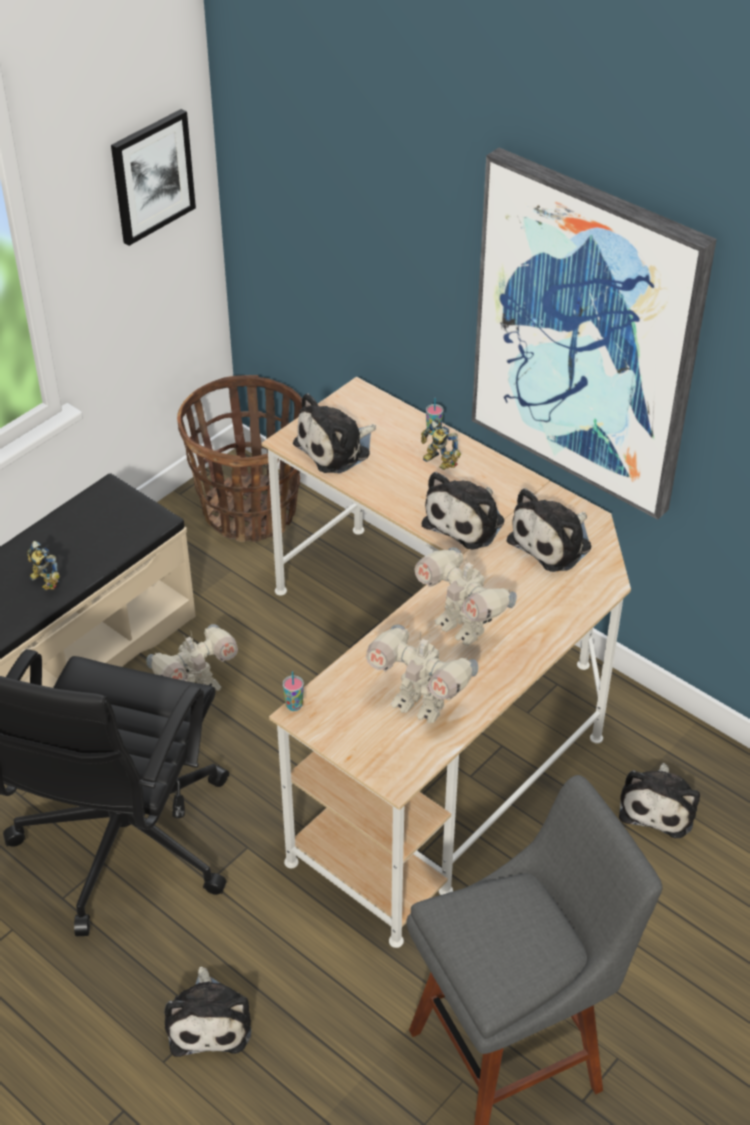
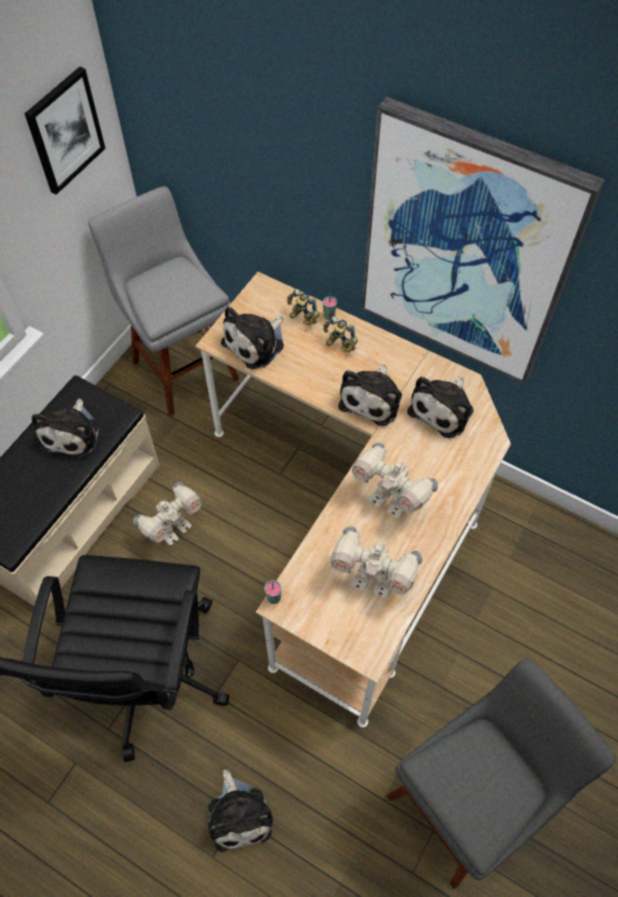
camera: 10 degrees left, 15 degrees up
toy robot [27,541,60,590] -> toy robot moved to [287,289,319,325]
basket [177,375,302,542] -> grey stool [88,186,239,416]
plush toy [619,763,700,838] -> plush toy moved to [32,399,99,458]

